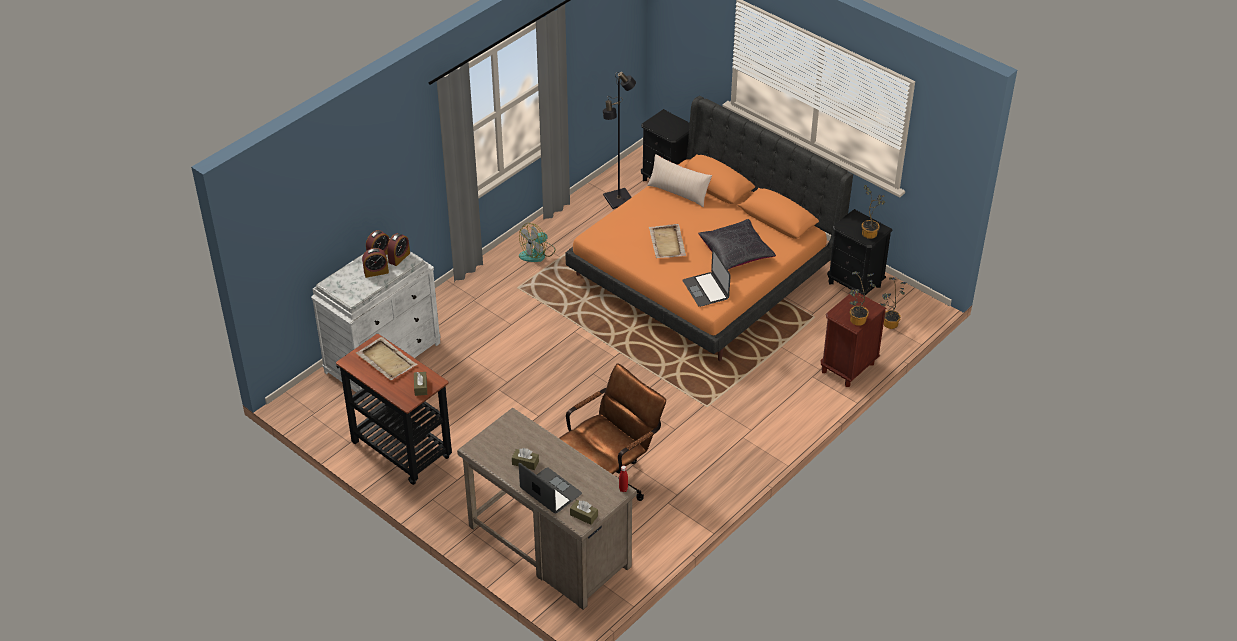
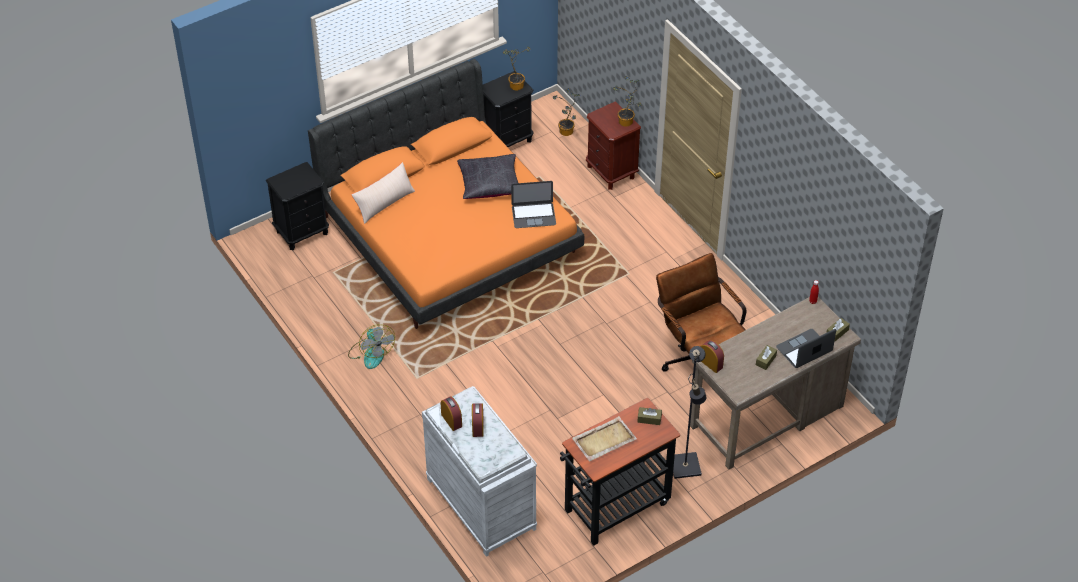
camera: 75 degrees left, 5 degrees up
alarm clock [387,233,410,266] -> alarm clock moved to [701,340,724,373]
black floor lamp [603,72,636,209] -> black floor lamp moved to [673,346,706,479]
beige tray [648,224,686,258] -> none

